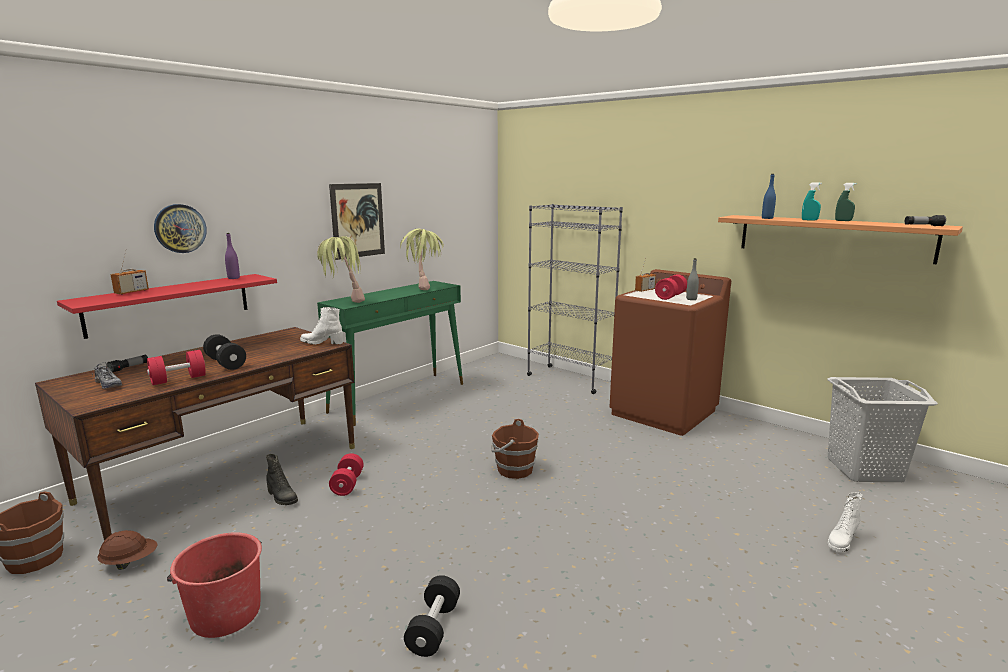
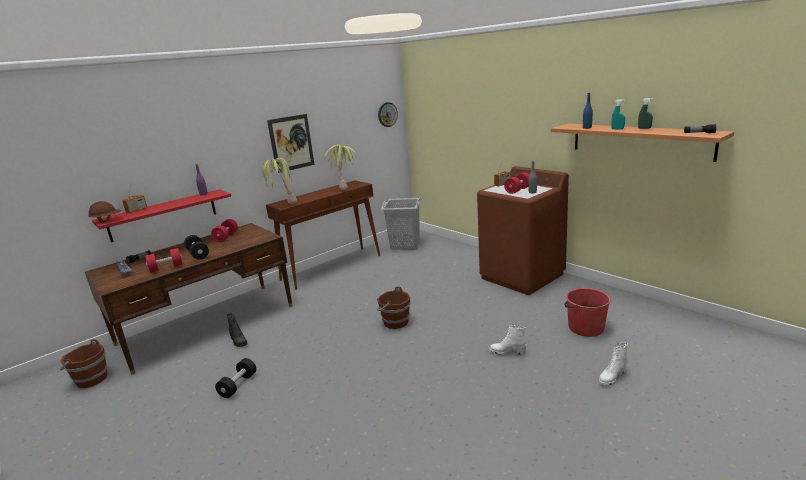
camera: 10 degrees right, 5 degrees up
brown hard hat [97,530,158,570] -> brown hard hat moved to [88,201,121,222]
wall clock [154,204,207,253] -> wall clock moved to [378,102,398,127]
red bucket [167,532,262,638] -> red bucket moved to [564,288,611,337]
white boot [300,307,343,345] -> white boot moved to [489,325,526,355]
green console table [317,281,463,426] -> brown console table [266,180,380,290]
red dumbbell [329,453,364,496] -> red dumbbell moved to [211,219,238,242]
black dumbbell [404,575,460,657] -> black dumbbell moved to [215,358,256,398]
grey bookcase [527,204,623,394] -> none
grey laundry basket [827,377,938,482] -> grey laundry basket moved to [381,198,421,250]

